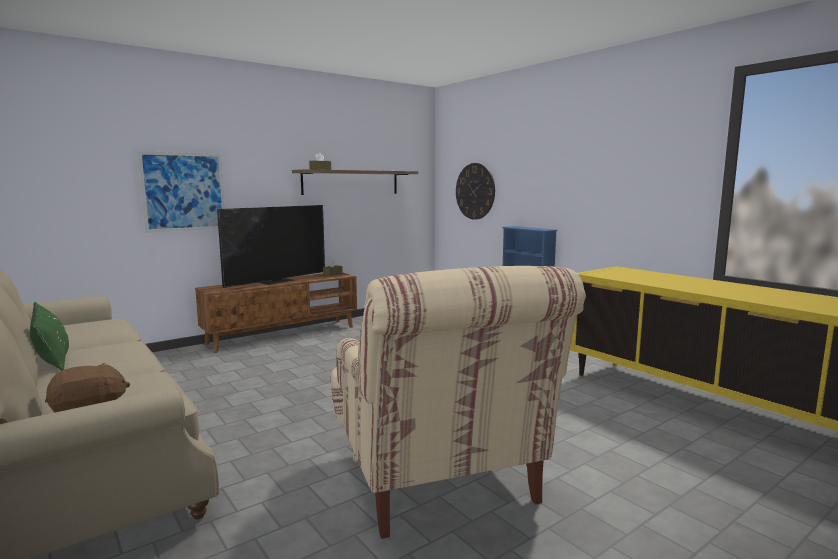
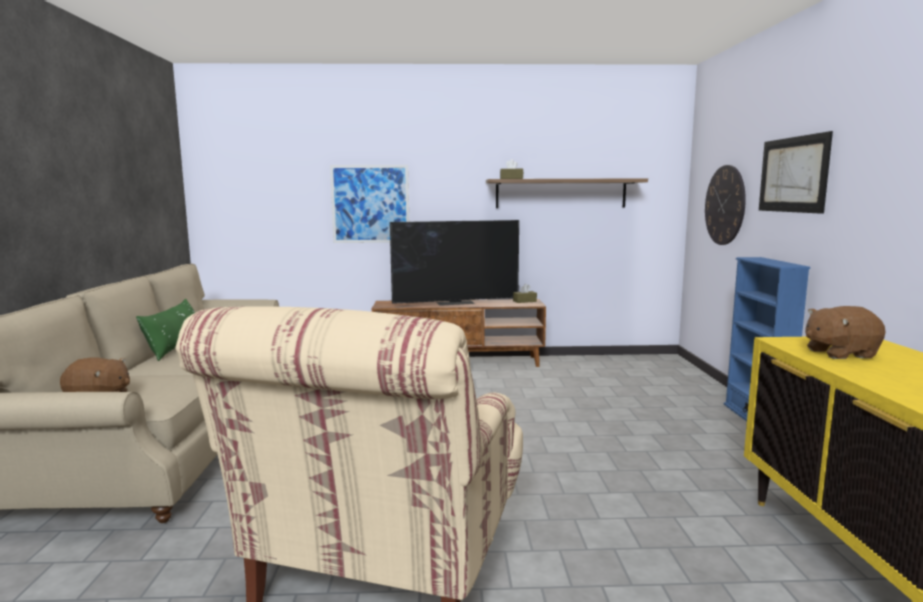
camera: 35 degrees right, 0 degrees up
none -> picture [759,131,833,214]
none -> brown plush toy [805,306,886,359]

